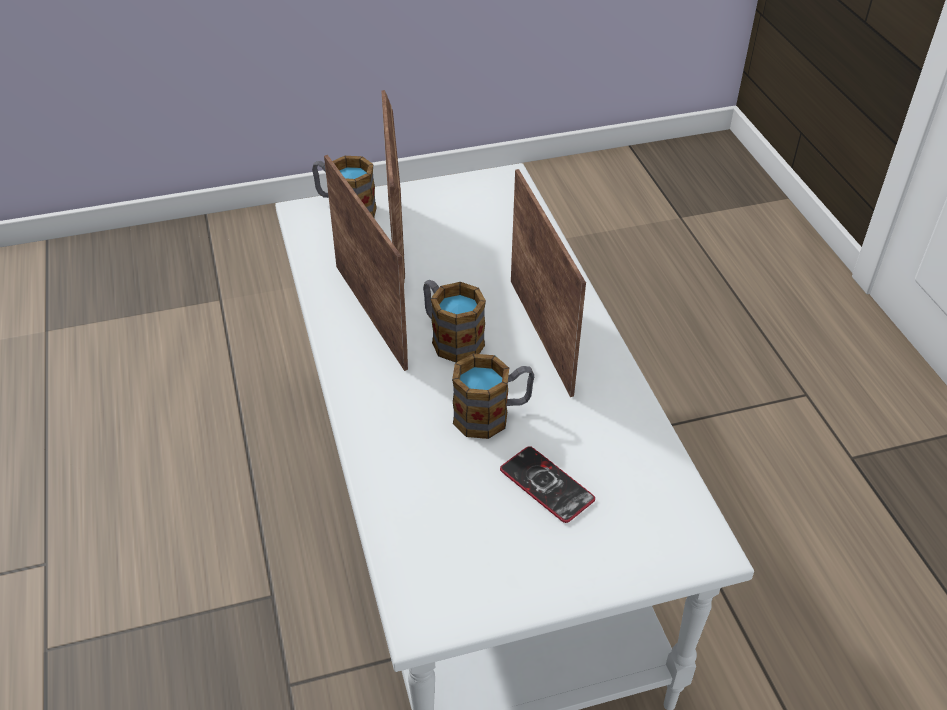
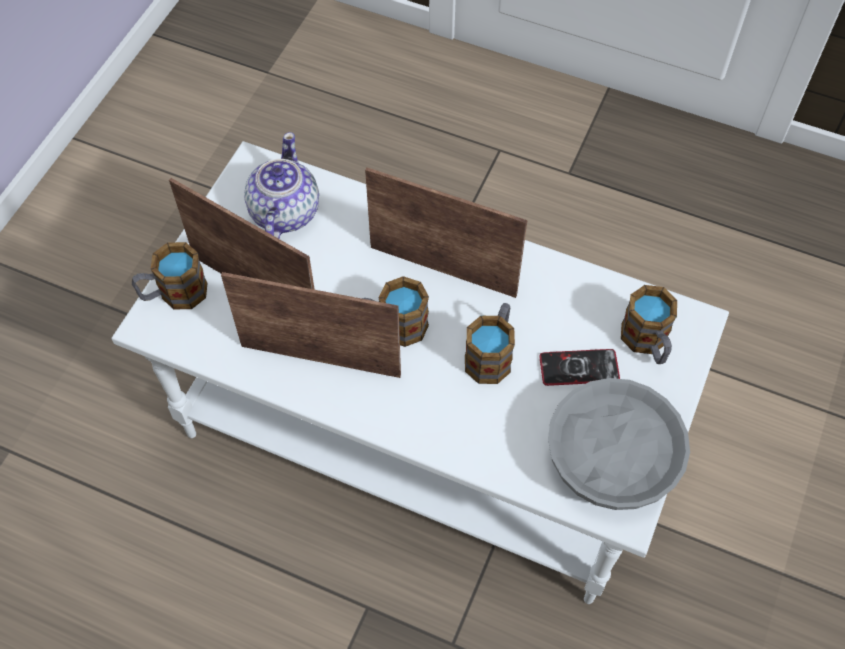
camera: 50 degrees left, 15 degrees up
none -> teapot [244,132,319,239]
none -> grey bowl [548,378,690,510]
none -> mug [621,285,677,364]

